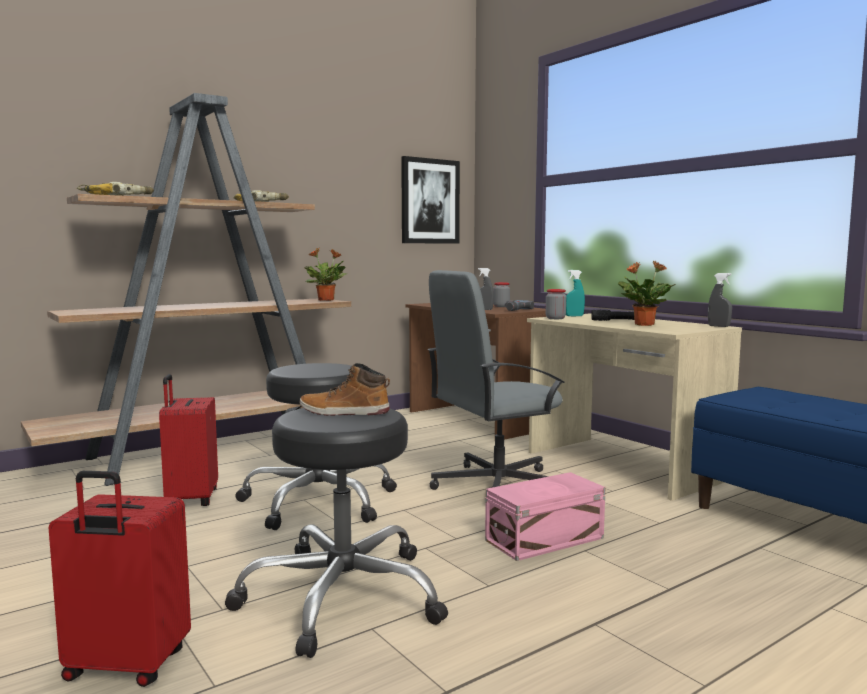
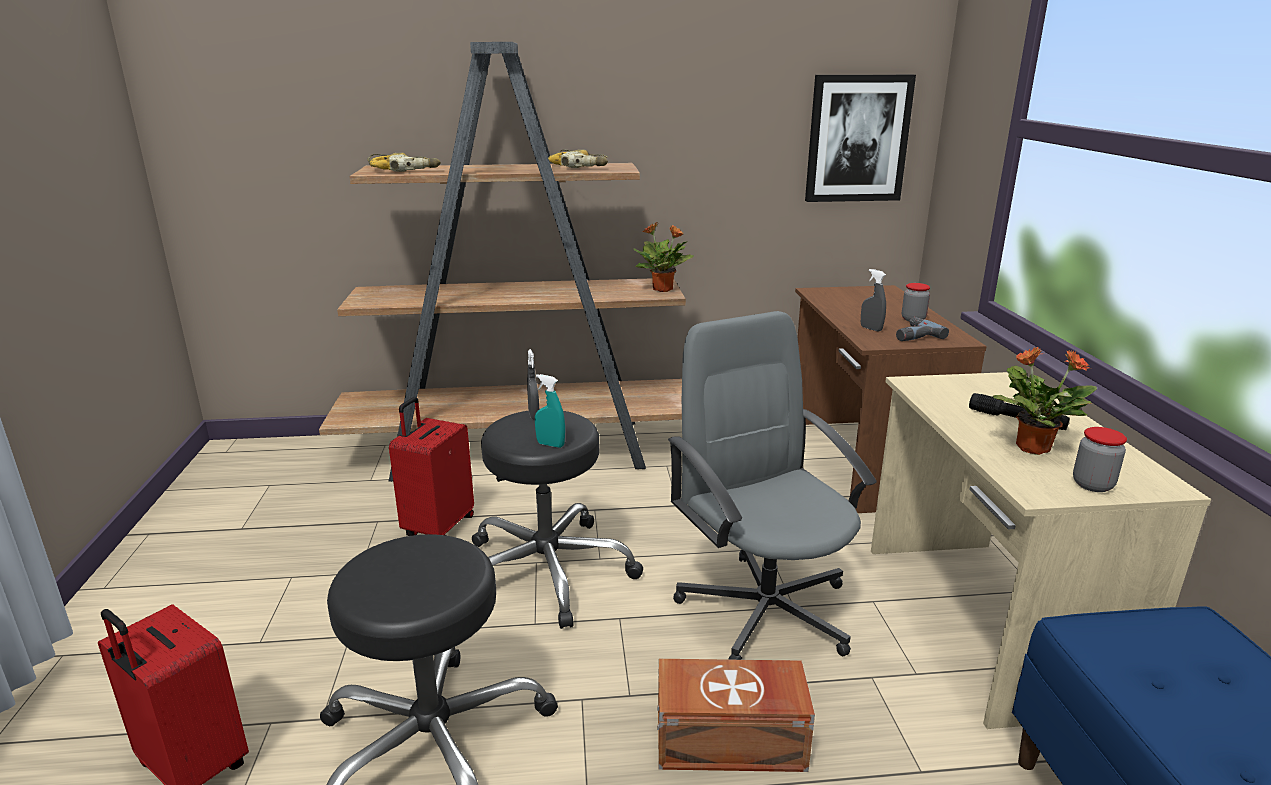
camera: 30 degrees right, 15 degrees up
boot [300,363,390,416] -> none
grey office chair [427,270,565,490] -> grey office chair turned 60 degrees clockwise [668,311,877,660]
pink storage box [485,472,605,561] -> brown storage box [657,659,815,772]
jar [546,289,566,319] -> jar moved to [1073,427,1127,492]
turquoise spray bottle [566,270,585,316] -> turquoise spray bottle moved to [535,374,565,448]
grey spray bottle [708,273,732,327] -> grey spray bottle moved to [527,349,539,419]

